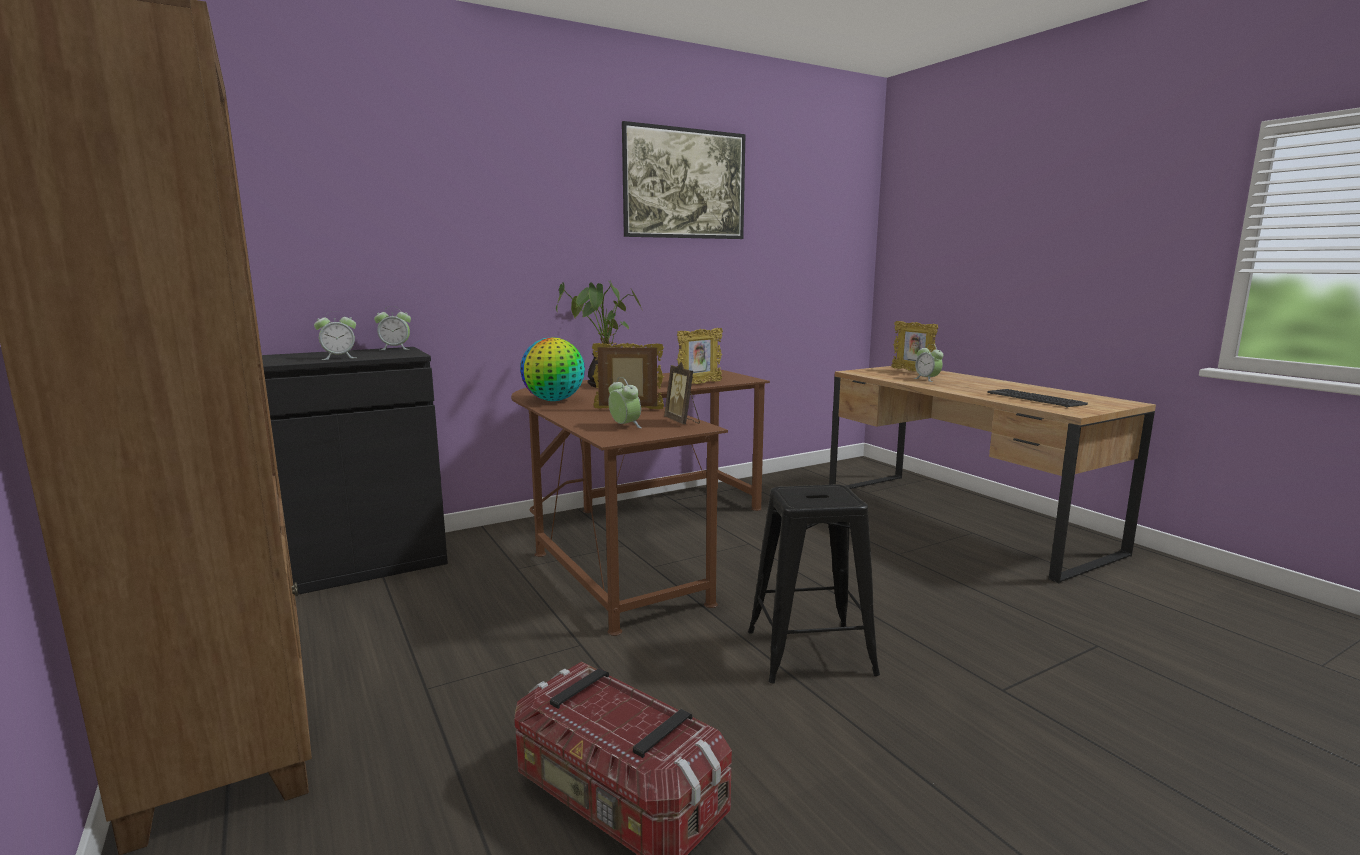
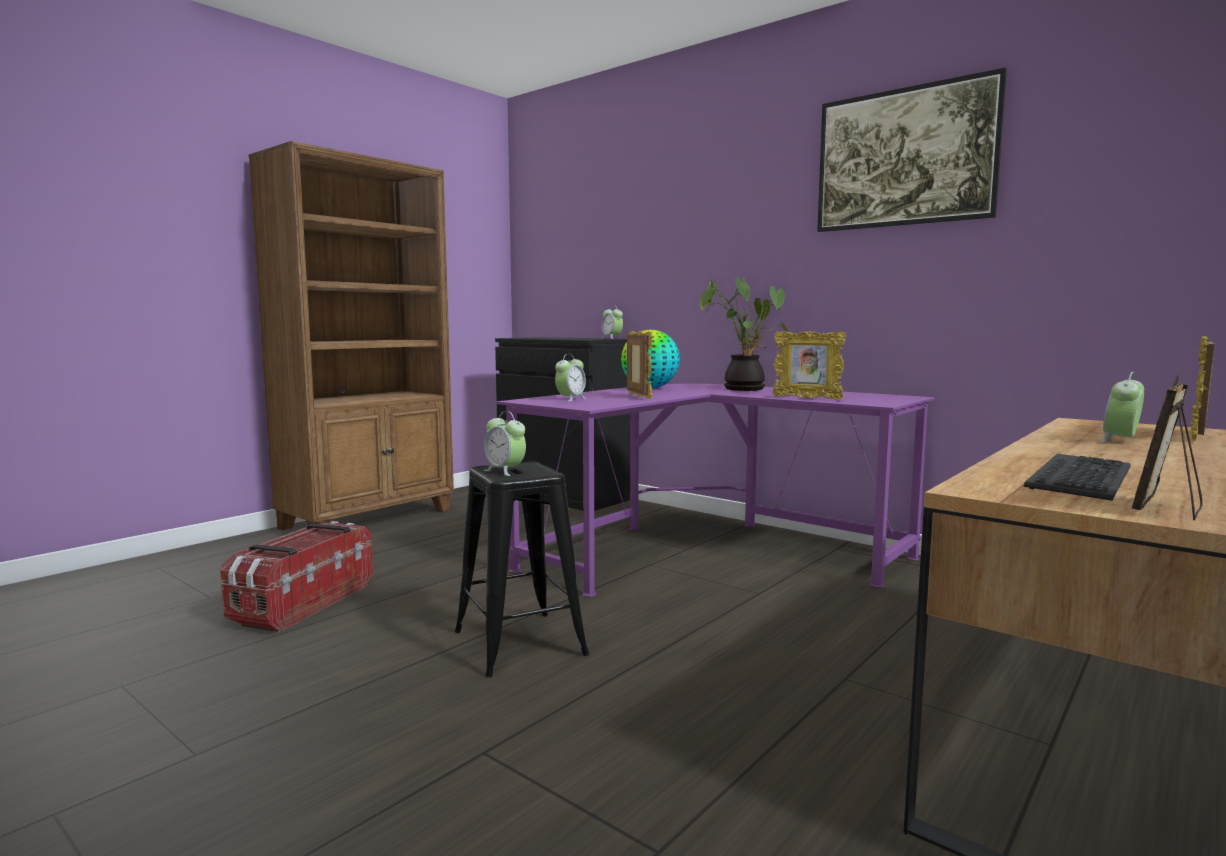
camera: 70 degrees right, 5 degrees down
alarm clock [314,311,356,360] -> alarm clock moved to [484,411,526,476]
brown desk [511,369,770,636] -> purple desk [496,384,935,597]
picture frame [664,362,700,424] -> picture frame moved to [1132,373,1203,520]

